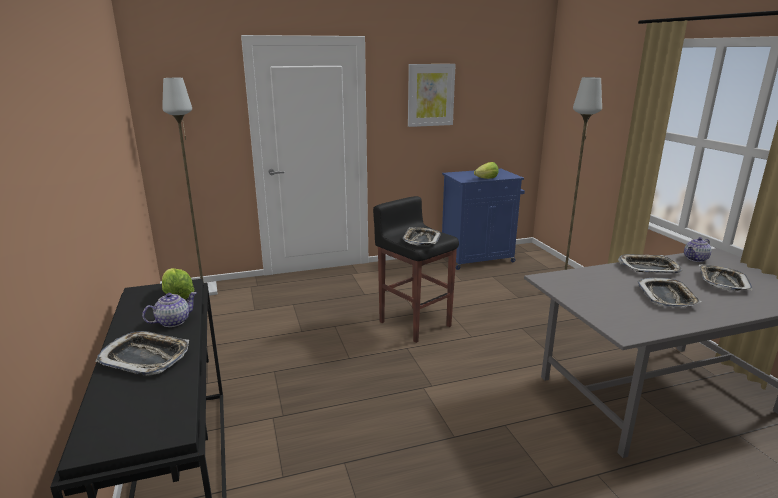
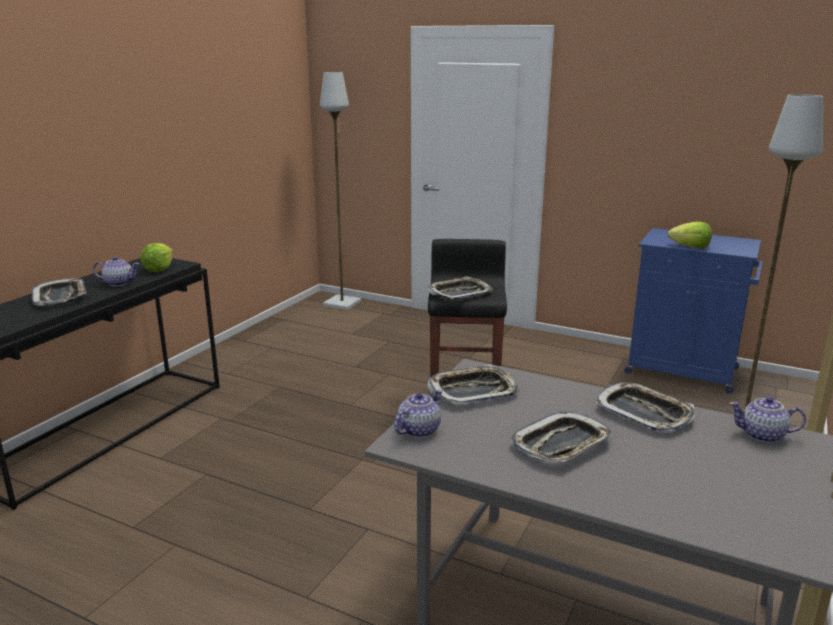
camera: 45 degrees right, 0 degrees up
picture [408,64,456,127] -> none
tray [699,264,753,291] -> tray moved to [427,365,519,404]
none -> teapot [394,390,443,438]

